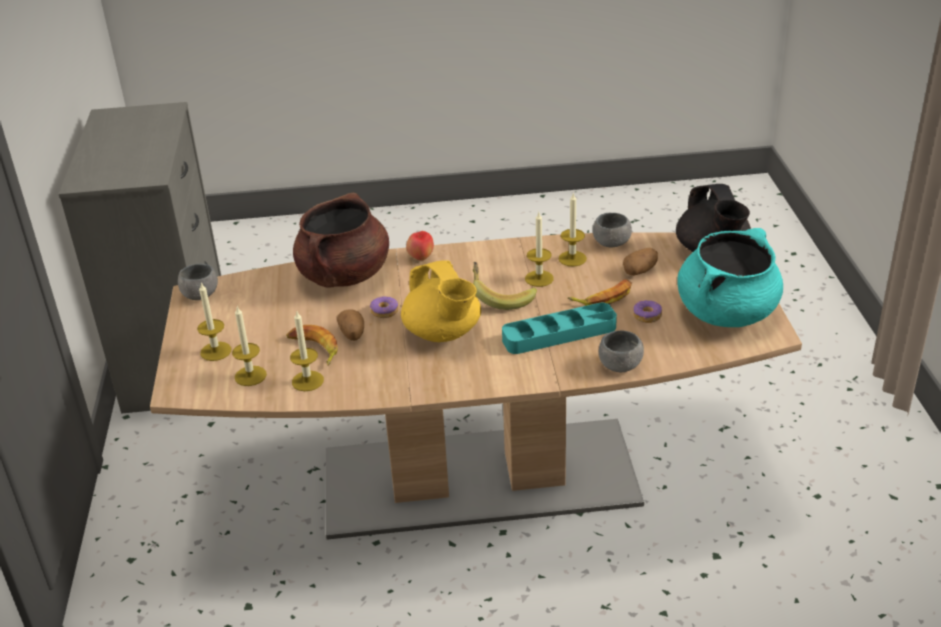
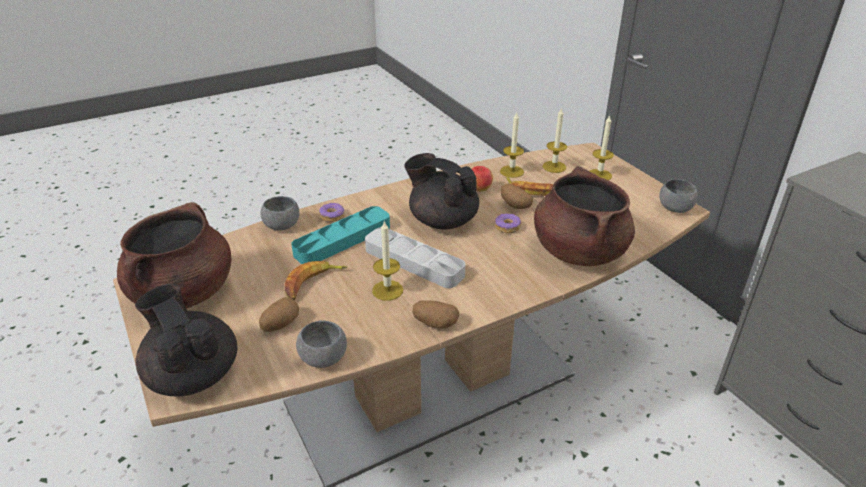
camera: 155 degrees right, 0 degrees up
yellow teapot [401,260,481,342] -> black teapot [405,153,479,230]
apple [406,231,434,261] -> apple moved to [472,166,493,192]
banana [473,262,537,310] -> grey tray [365,227,465,288]
candle [558,192,587,267] -> none
donut [633,300,662,323] -> donut moved to [319,203,345,222]
turquoise cooking pot [677,228,783,327] -> brown cooking pot [117,202,232,308]
none -> potato [413,300,459,328]

